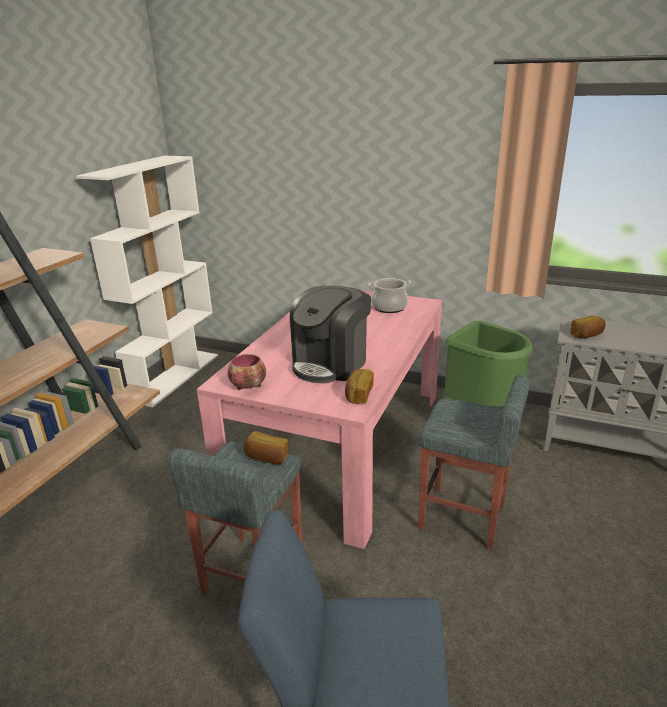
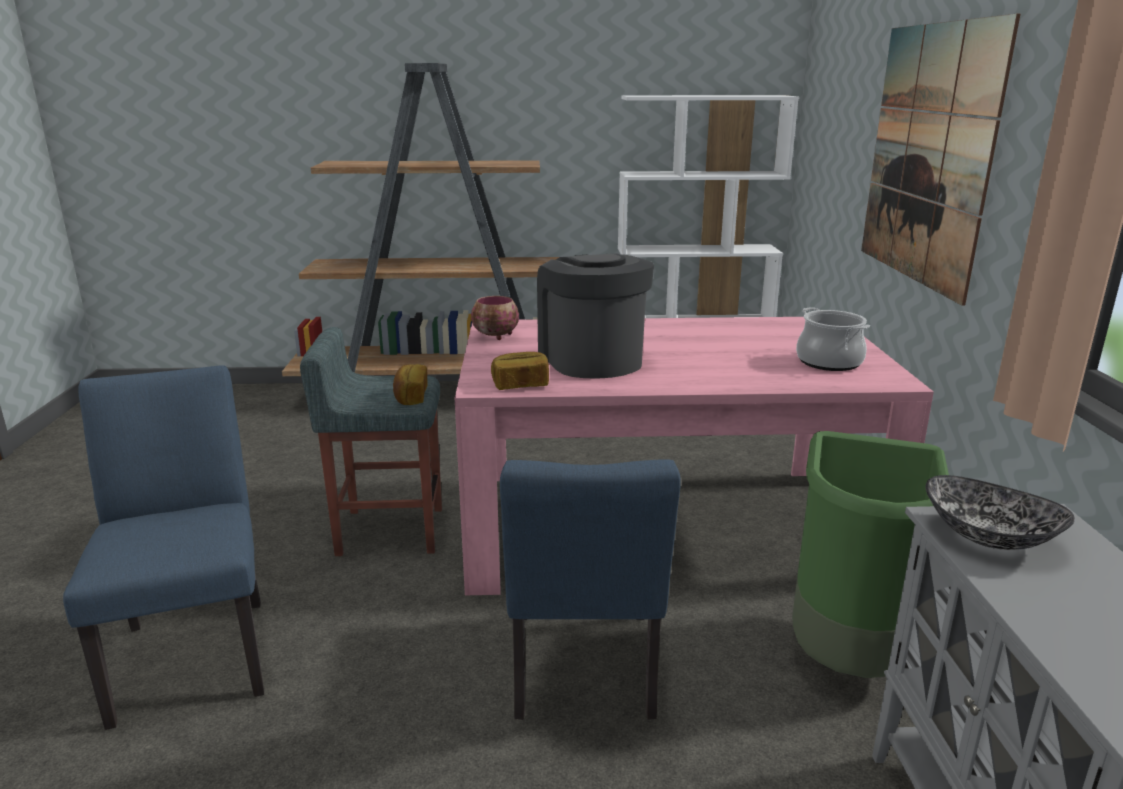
camera: 65 degrees right, 5 degrees down
coffee machine [290,286,371,383] -> coffee machine turned 60 degrees clockwise [537,253,654,379]
grey stool [418,375,530,550] -> blue chair [500,459,681,720]
bread [570,315,606,339] -> bowl [925,475,1075,550]
none -> picture [861,14,1020,306]

